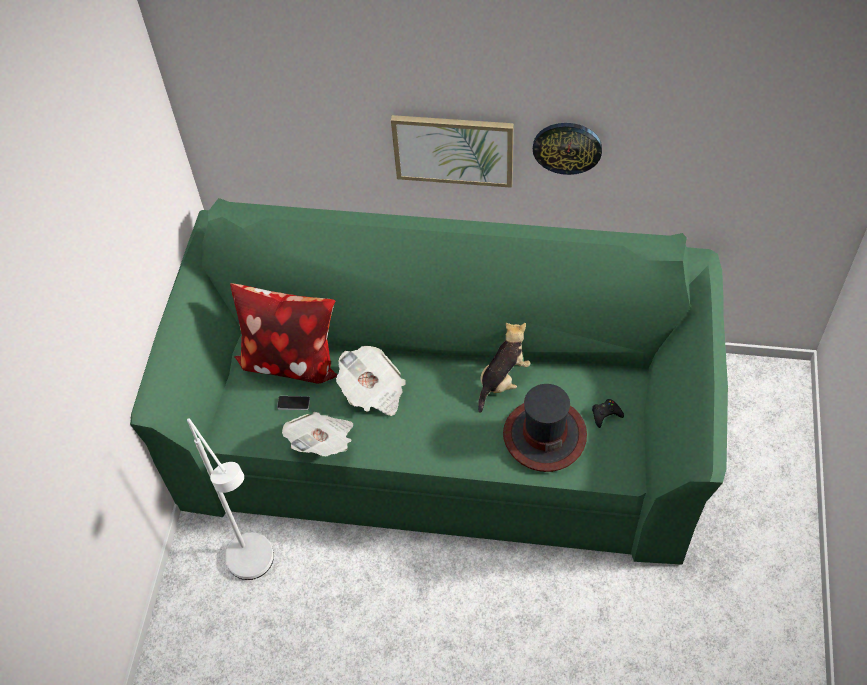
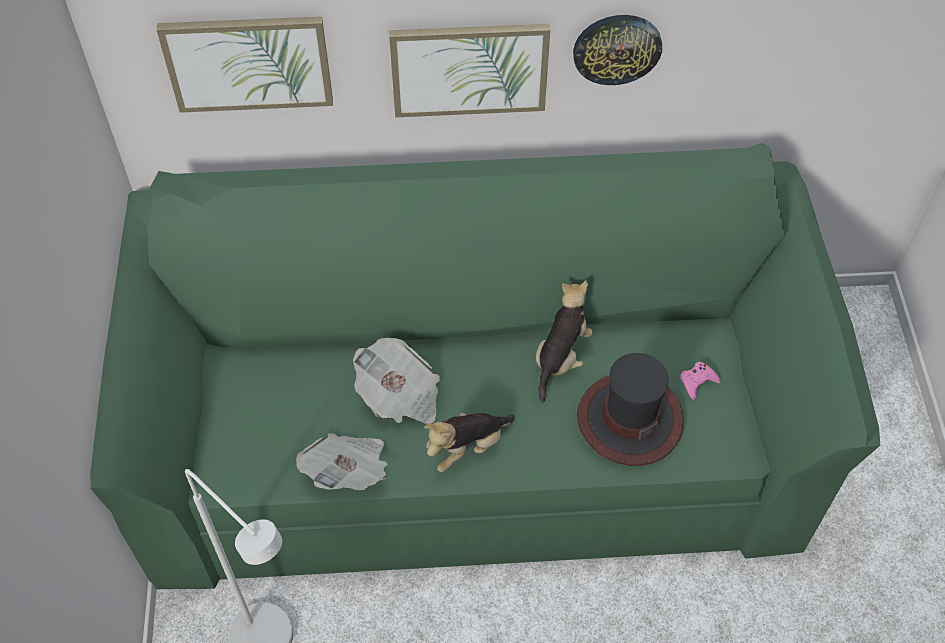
camera: 15 degrees left, 0 degrees up
pillow [230,283,337,384] -> none
phone [277,396,310,410] -> none
black game controller [592,399,624,428] -> pink game controller [680,362,721,400]
none -> picture [156,16,333,113]
none -> plush toy [424,413,515,472]

